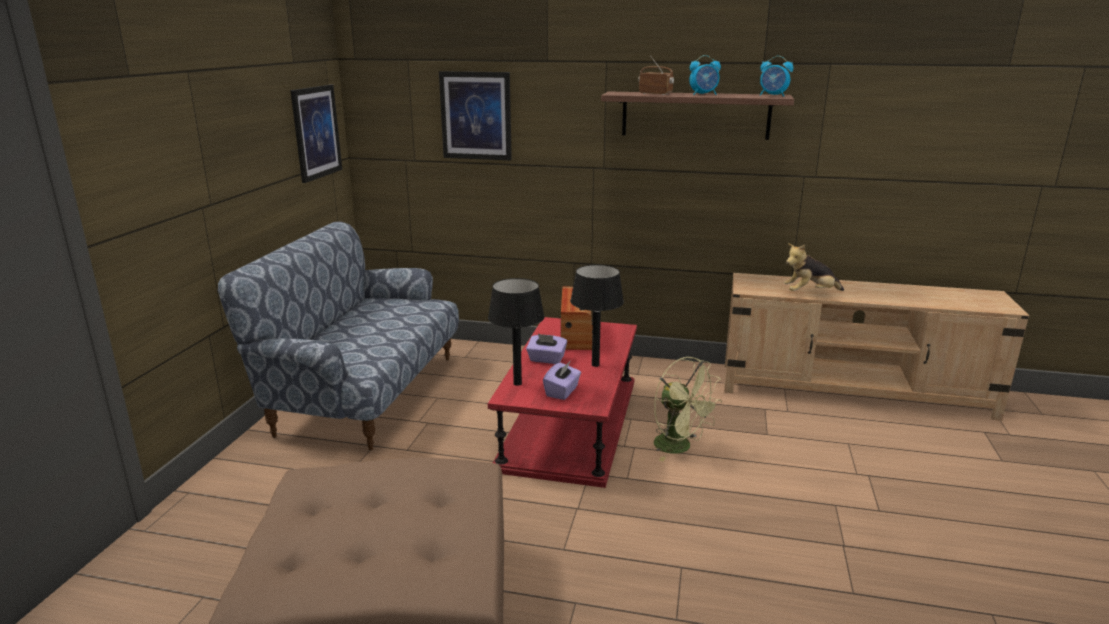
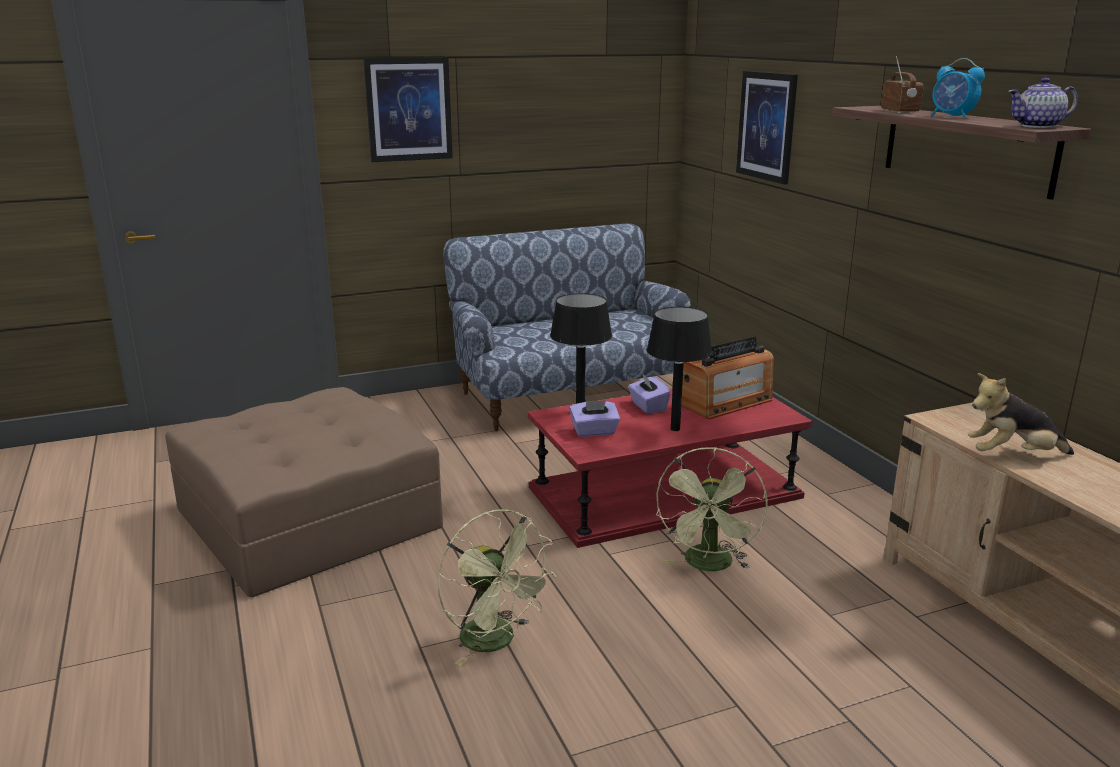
camera: 55 degrees right, 0 degrees up
picture [290,85,342,183] -> picture moved to [363,57,453,162]
alarm clock [760,56,793,97] -> teapot [1008,78,1078,128]
plush toy [784,243,844,291] -> plush toy turned 45 degrees counterclockwise [968,373,1074,455]
none -> green fan [437,509,556,666]

